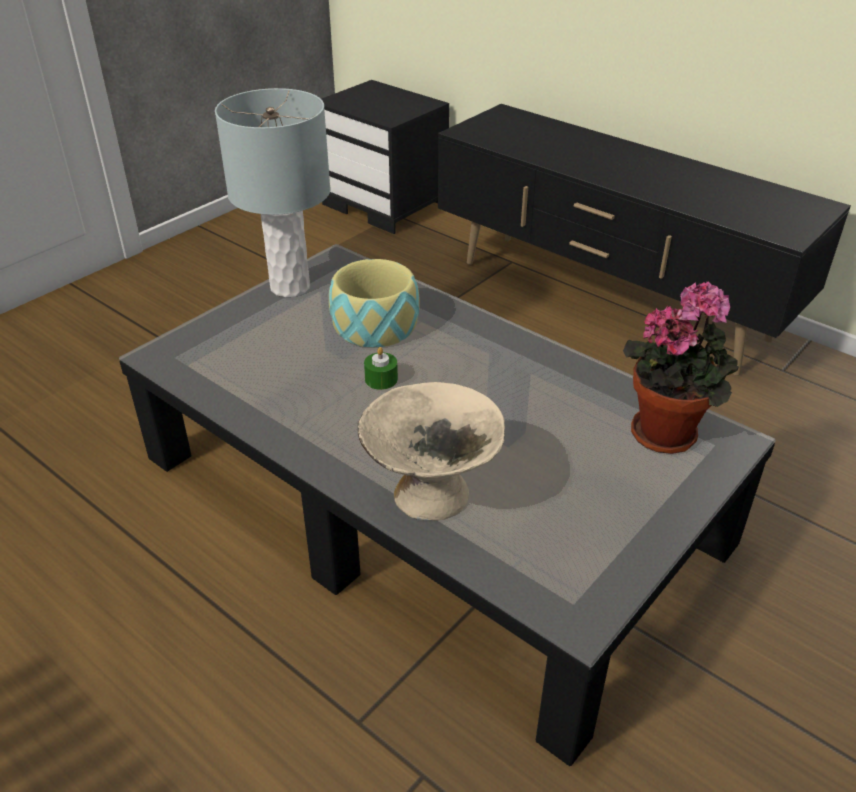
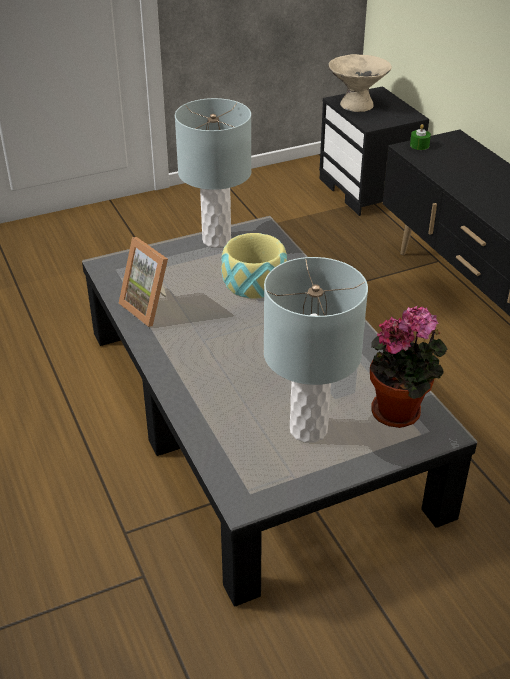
camera: 25 degrees right, 0 degrees up
beige bowl [358,382,505,521] -> beige bowl moved to [328,54,392,112]
green candle [364,347,398,390] -> green candle moved to [410,124,431,150]
none -> picture frame [119,237,168,327]
none -> grey table lamp [264,257,368,443]

